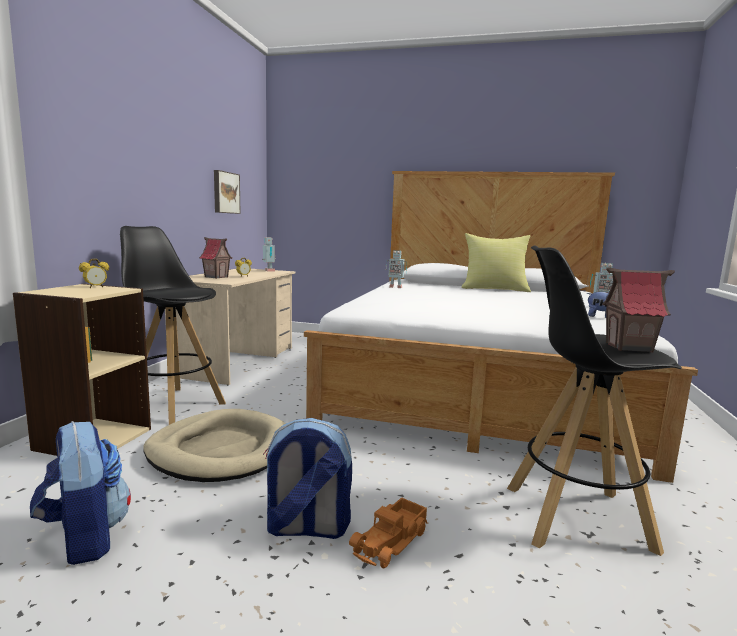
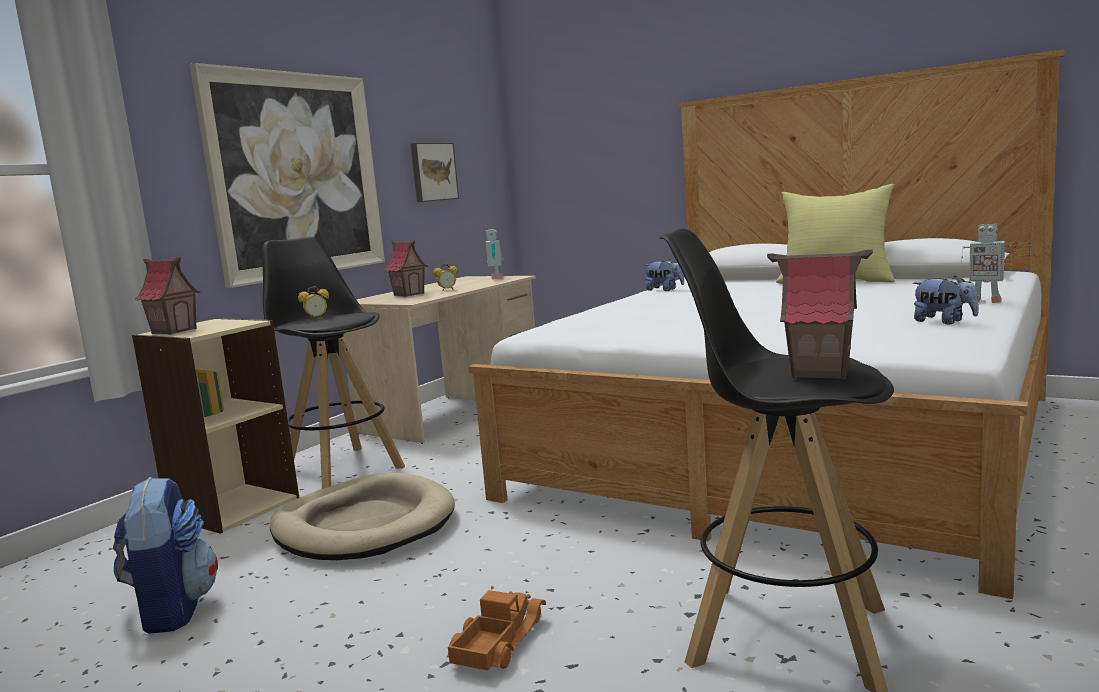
camera: 20 degrees right, 0 degrees up
alarm clock [79,259,109,288] -> alarm clock moved to [298,286,329,320]
backpack [263,418,352,539] -> none
toy truck [349,497,428,568] -> toy truck turned 150 degrees clockwise [447,590,546,670]
toy robot [386,250,407,288] -> plush toy [645,259,684,291]
none -> toy house [135,257,201,335]
none -> picture [190,63,385,288]

